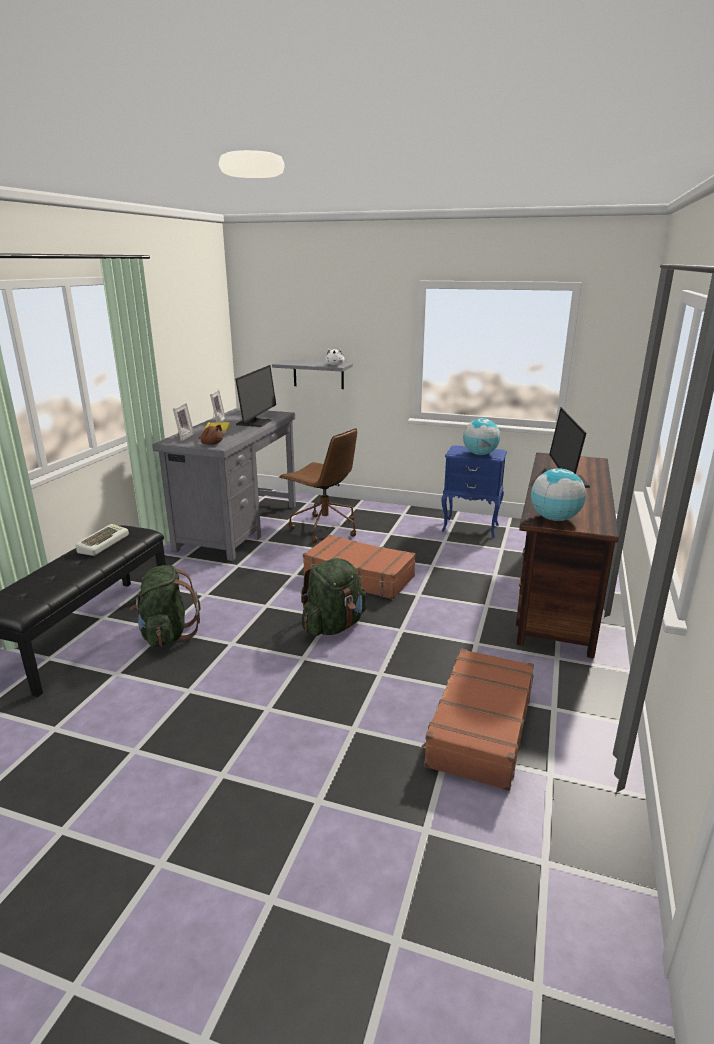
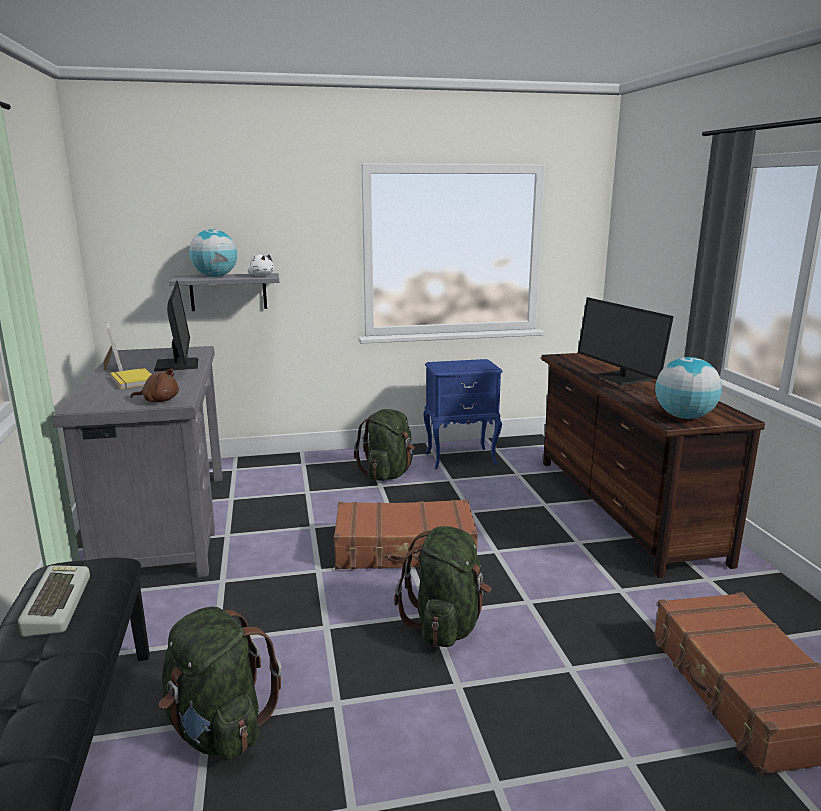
camera: 30 degrees left, 5 degrees down
picture frame [173,403,194,441] -> none
brown office chair [279,428,357,543] -> none
globe [463,418,500,455] -> globe moved to [189,229,237,277]
none -> green backpack [354,409,415,481]

